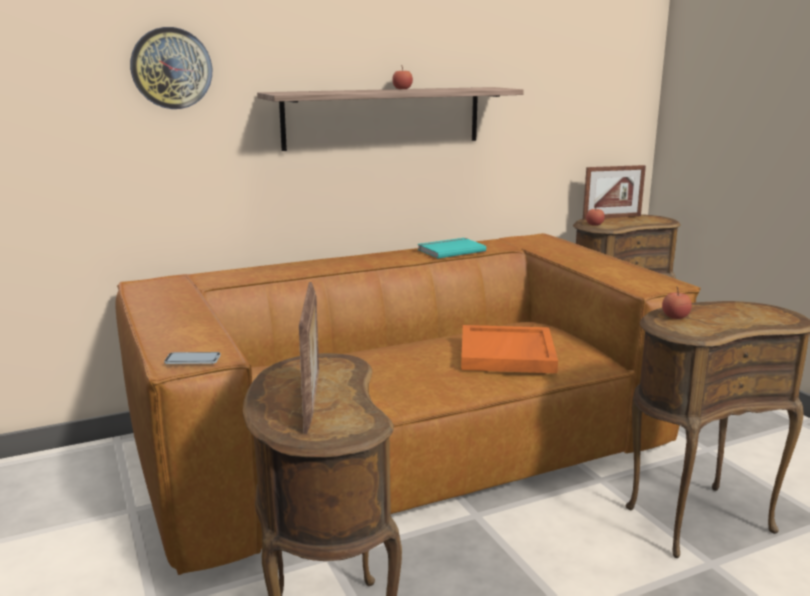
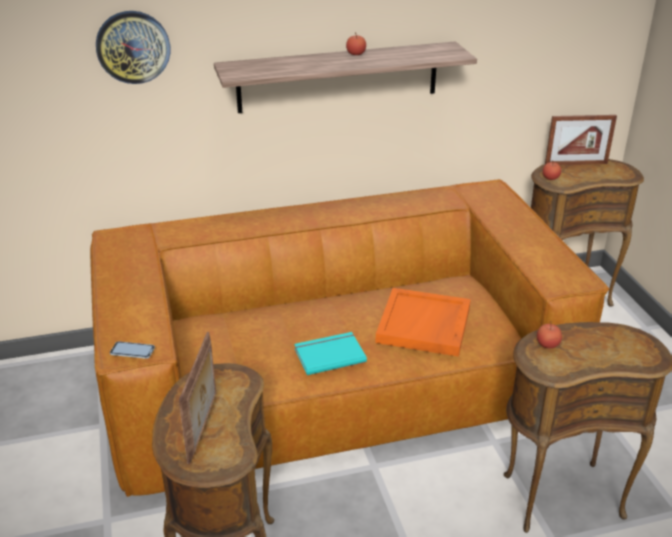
camera: 10 degrees right, 15 degrees up
turquoise book [417,238,486,259] -> turquoise book moved to [294,332,367,375]

